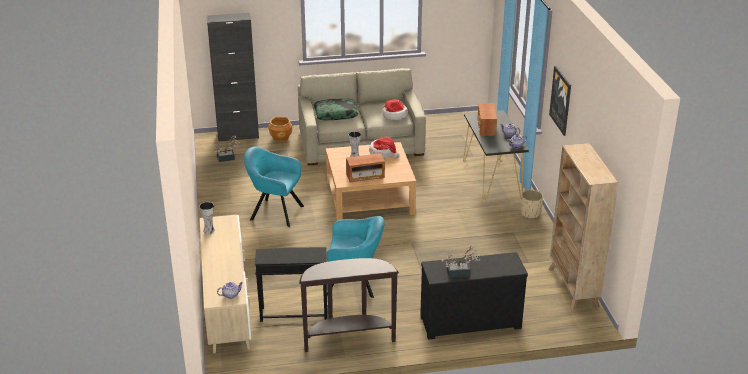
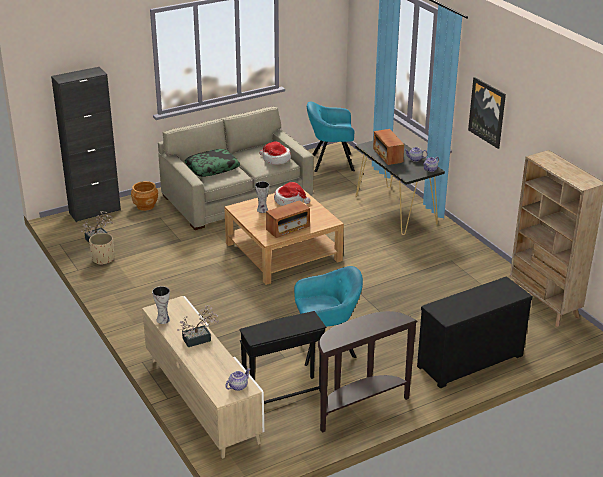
camera: 20 degrees left, 0 degrees up
turquoise armchair [244,147,304,227] -> turquoise armchair moved to [307,102,355,172]
potted plant [442,244,480,278] -> potted plant moved to [177,305,219,347]
beige planter [521,190,543,219] -> beige planter moved to [89,233,114,265]

